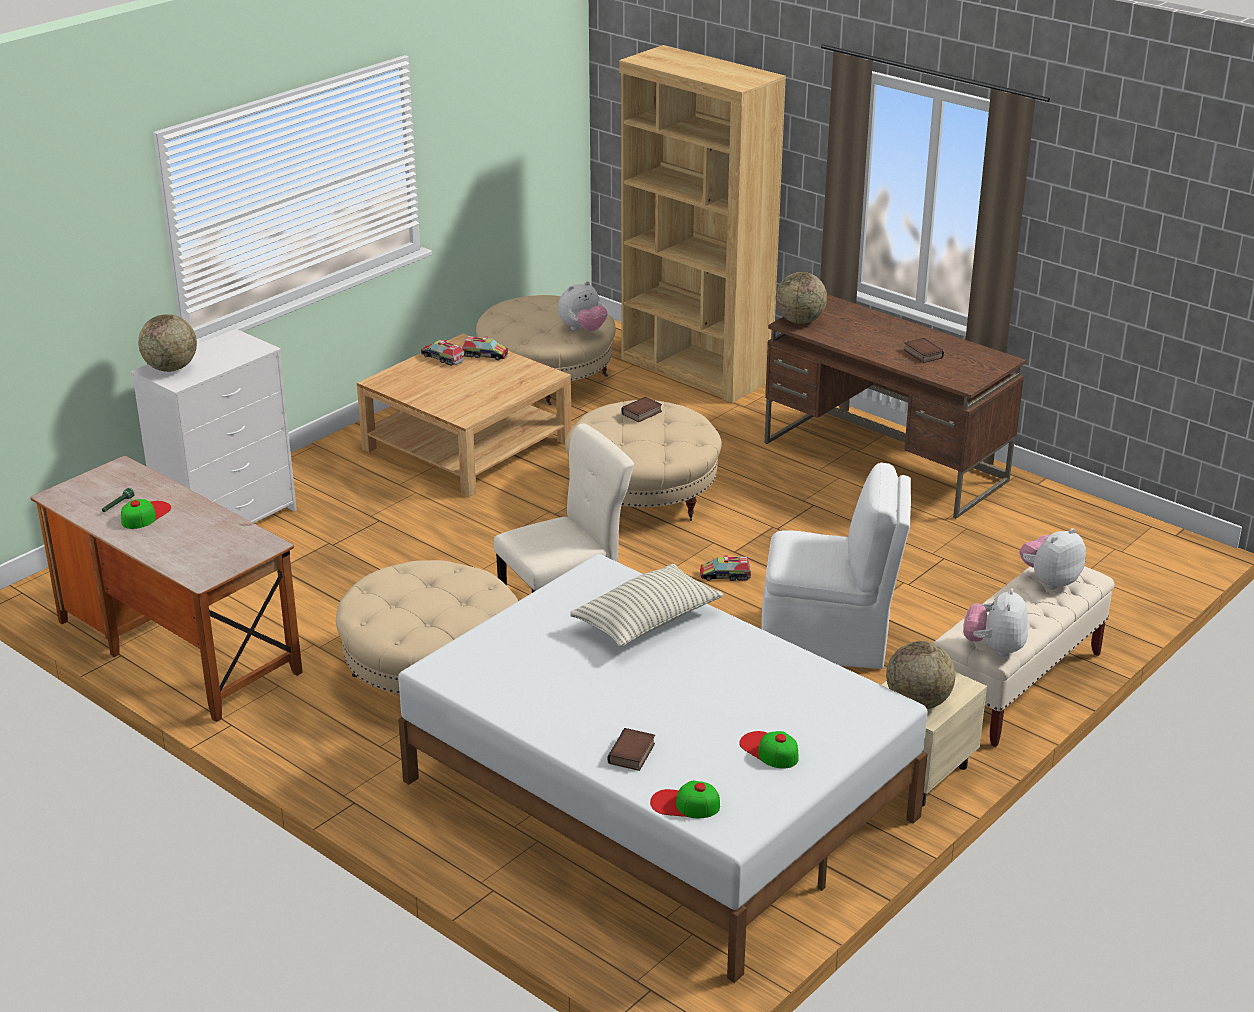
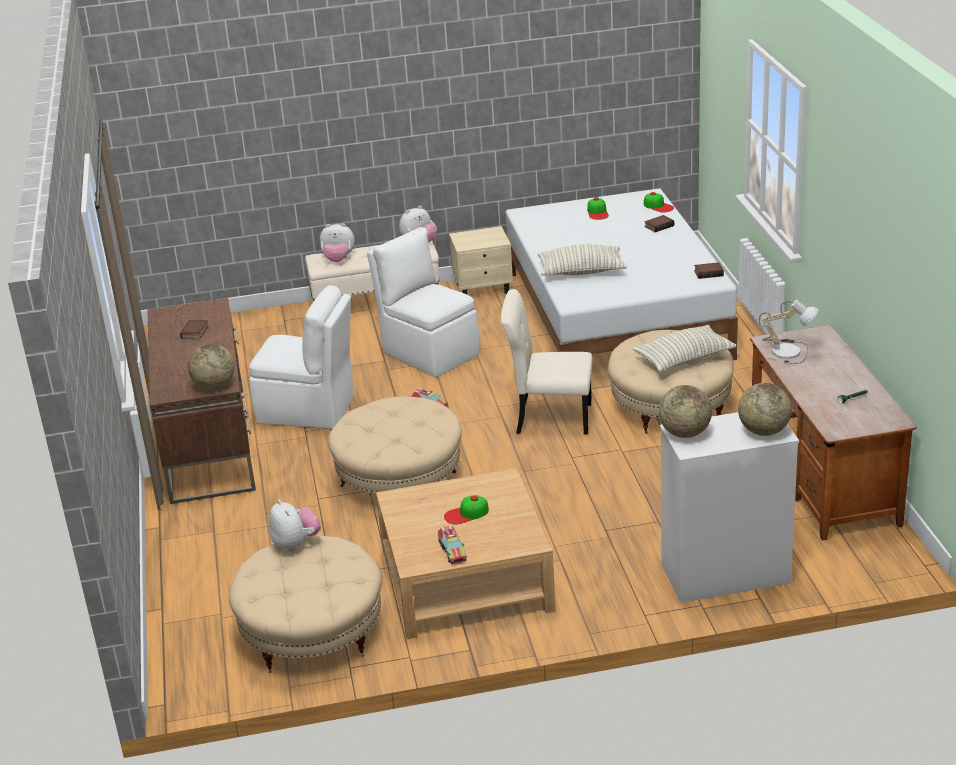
camera: 140 degrees left, 0 degrees up
cap [121,499,171,529] -> cap moved to [444,495,489,525]
toy truck [462,336,508,360] -> none
plush toy [558,281,607,331] -> plush toy turned 60 degrees clockwise [269,500,321,552]
brown bookcase [619,45,786,403] -> none
book [621,397,662,422] -> book moved to [694,262,724,279]
globe [886,641,955,709] -> globe moved to [659,385,712,438]
none -> white chair [249,285,354,429]
none -> pillow [633,325,736,372]
none -> table lamp [759,299,819,364]

